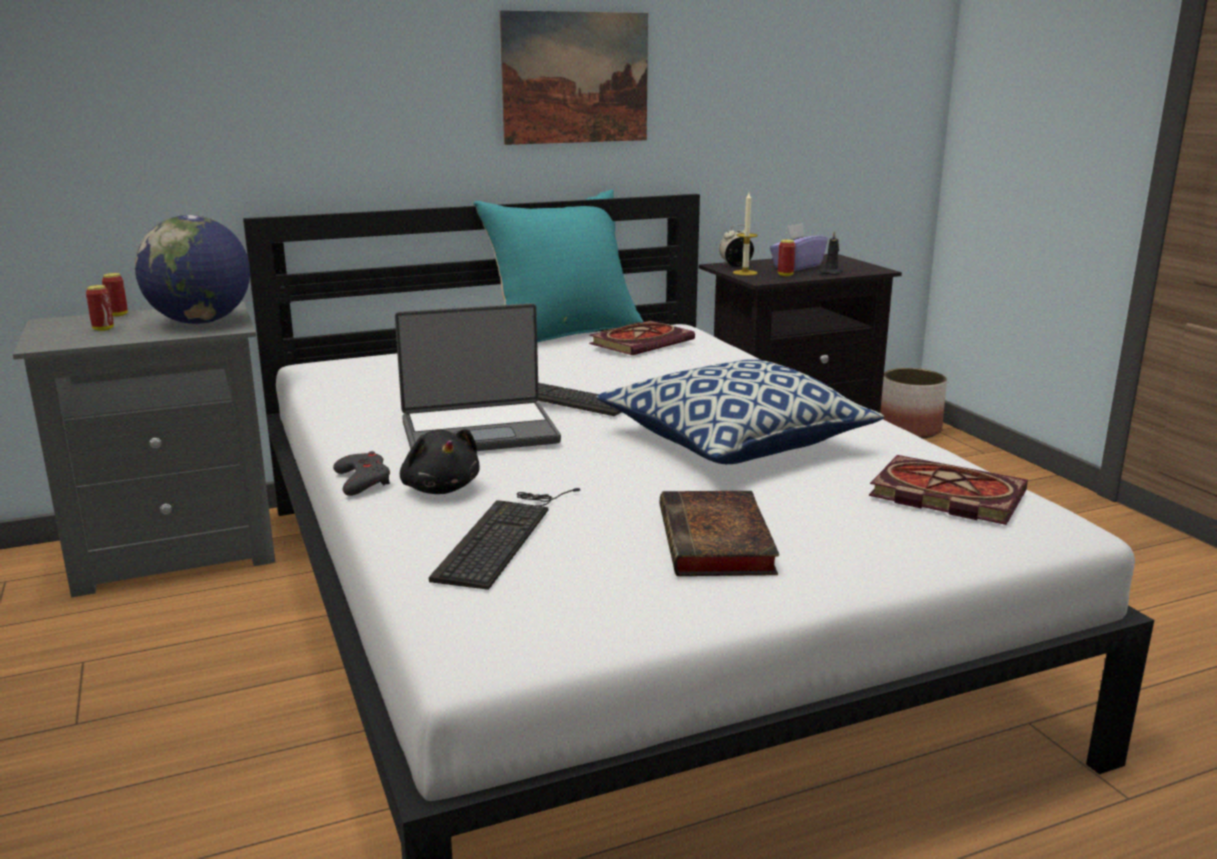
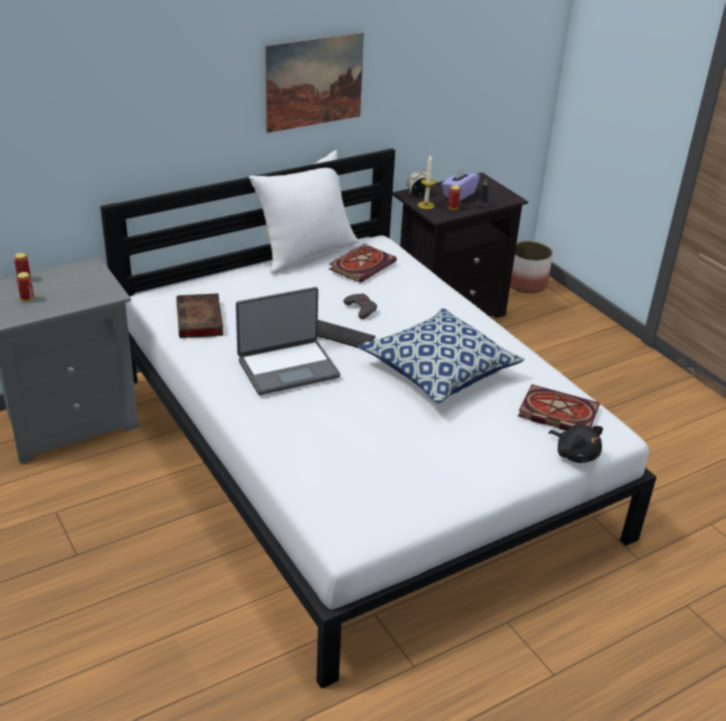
camera: 10 degrees left, 15 degrees up
globe [135,215,250,324] -> none
grey game controller [333,451,390,496] -> grey game controller moved to [343,293,377,319]
black plush toy [400,429,480,494] -> black plush toy moved to [549,425,603,463]
keyboard [429,488,580,590] -> none
turquoise pillow [473,189,643,342] -> white pillow [249,150,359,274]
book [660,491,779,576] -> book moved to [176,293,223,338]

